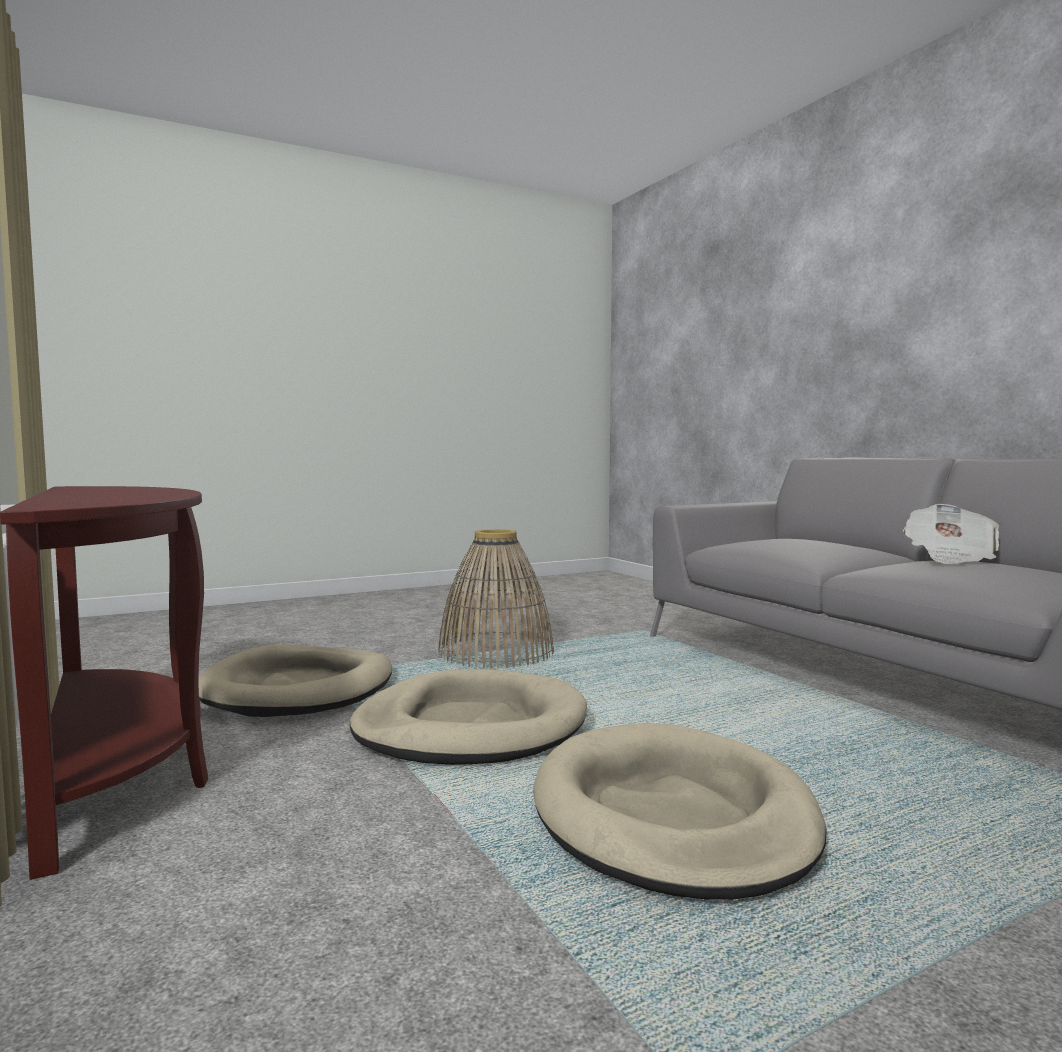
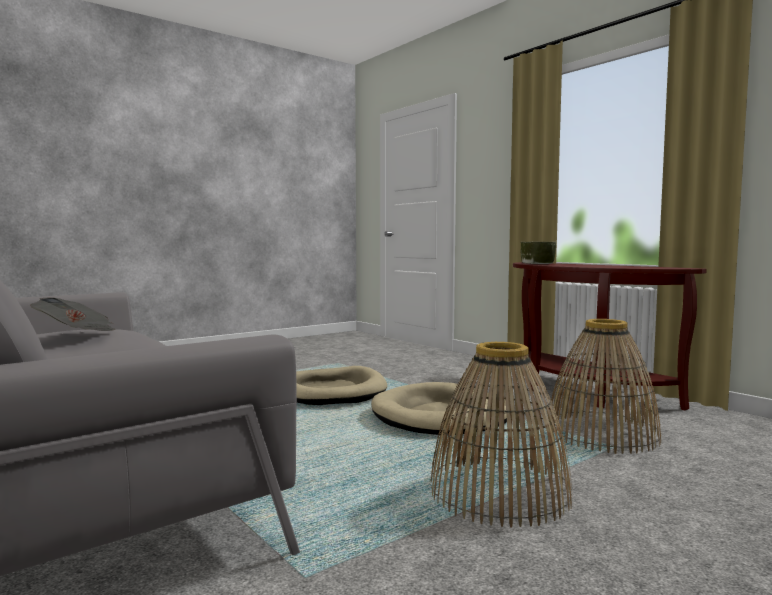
camera: 170 degrees right, 0 degrees up
beige dog bed [198,644,392,717] -> basket [548,319,661,454]
none -> bowl [521,242,556,264]

